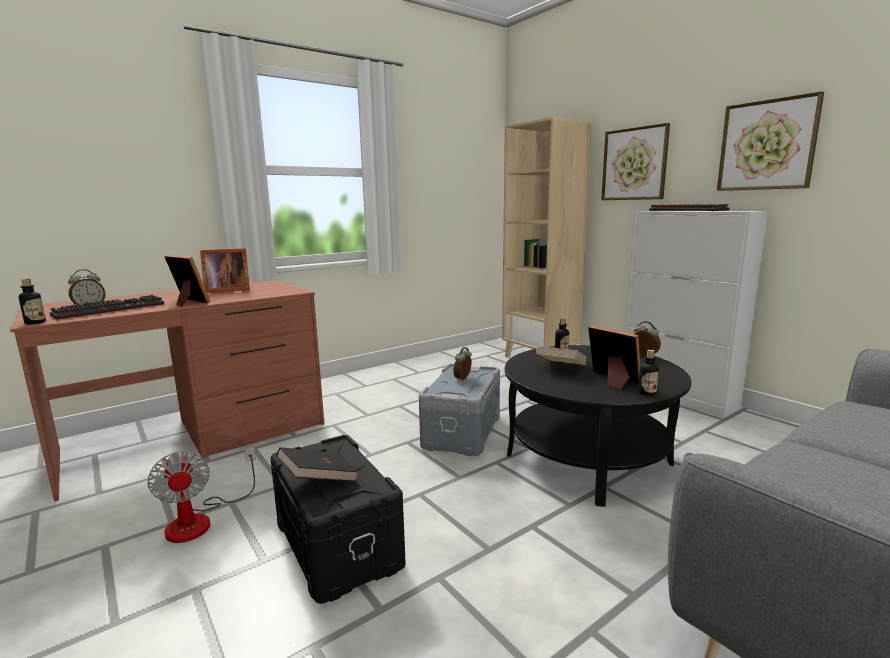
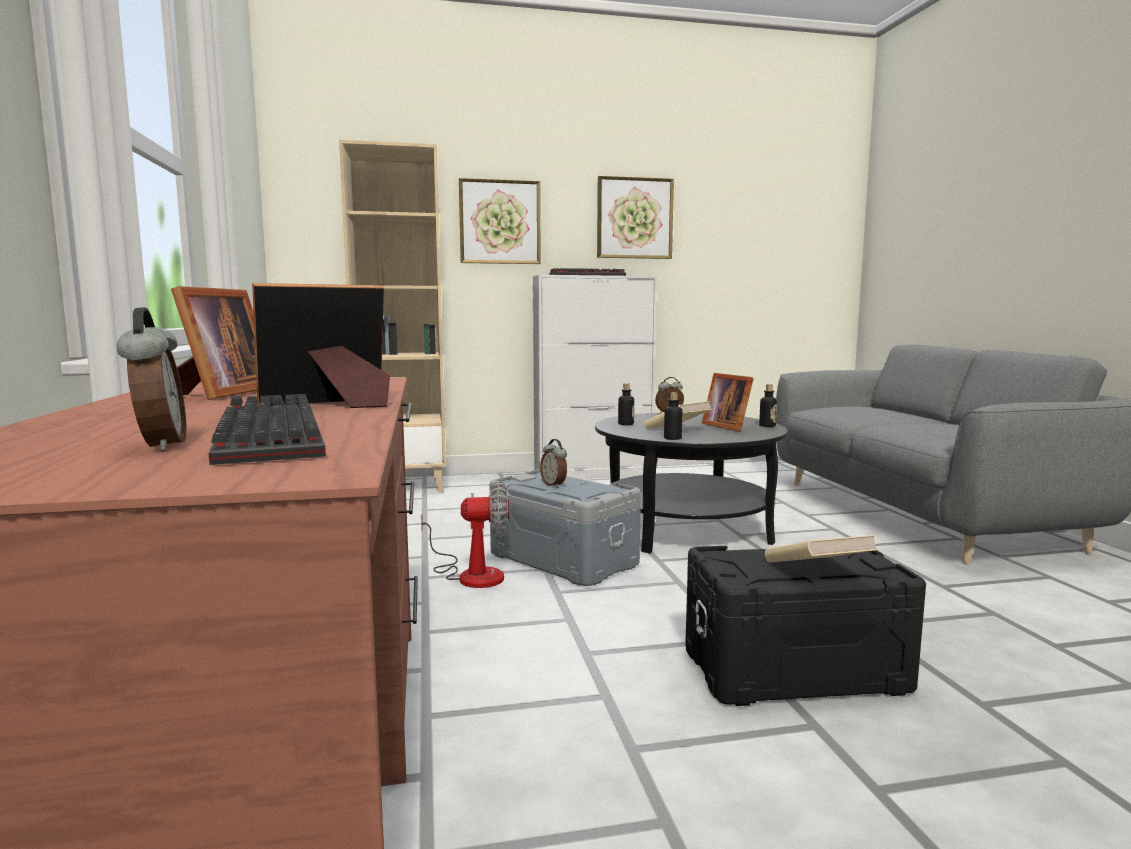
camera: 65 degrees left, 5 degrees down
bottle [19,279,46,325] -> bottle moved to [664,392,683,440]
fan [147,447,256,543] -> fan moved to [421,481,509,588]
black book [277,447,359,482] -> beige book [765,535,878,563]
picture frame [588,325,640,390] -> picture frame turned 105 degrees counterclockwise [702,373,754,432]

